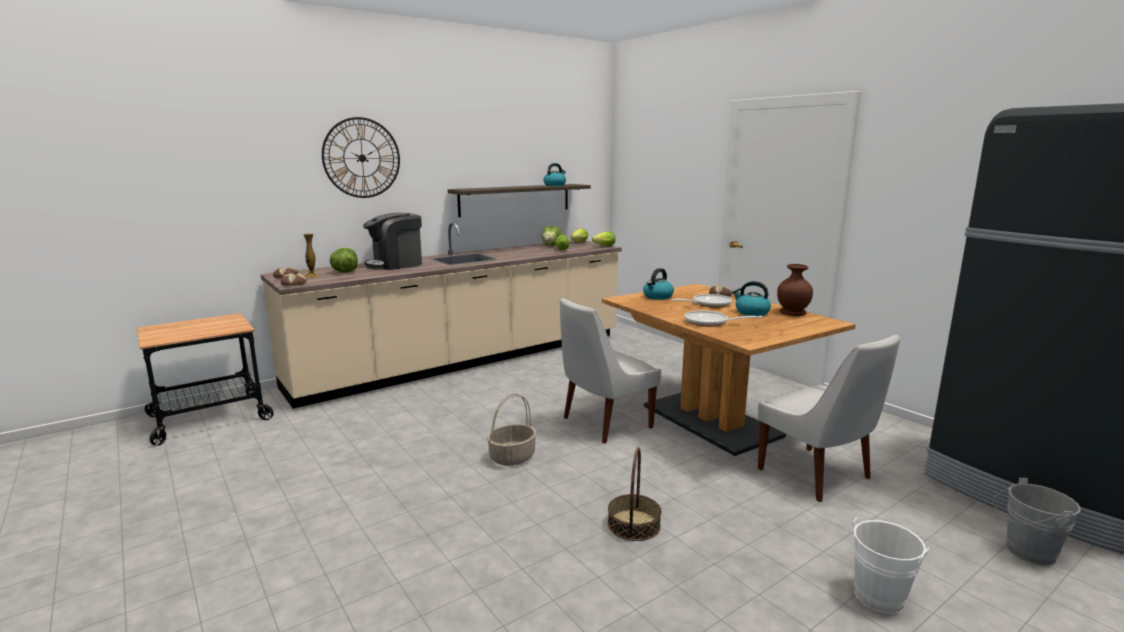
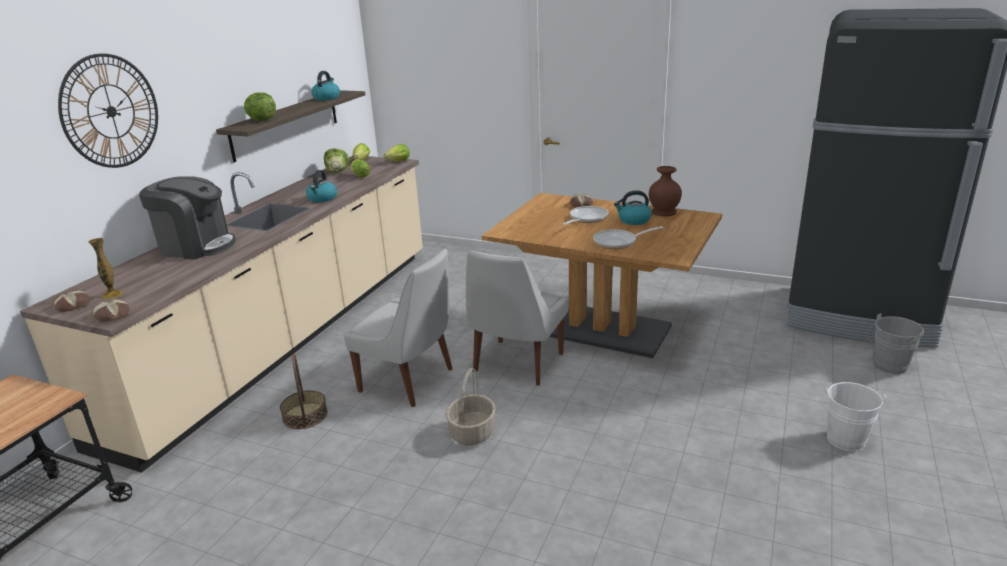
camera: 30 degrees left, 10 degrees up
lettuce [330,248,358,272] -> lettuce moved to [244,92,276,121]
coffee machine [363,213,422,270] -> coffee machine turned 105 degrees counterclockwise [139,176,236,259]
basket [608,447,662,541] -> basket moved to [280,353,328,429]
kettle [643,268,674,300] -> kettle moved to [306,170,337,202]
white chair [758,335,900,502] -> white chair moved to [344,249,452,407]

